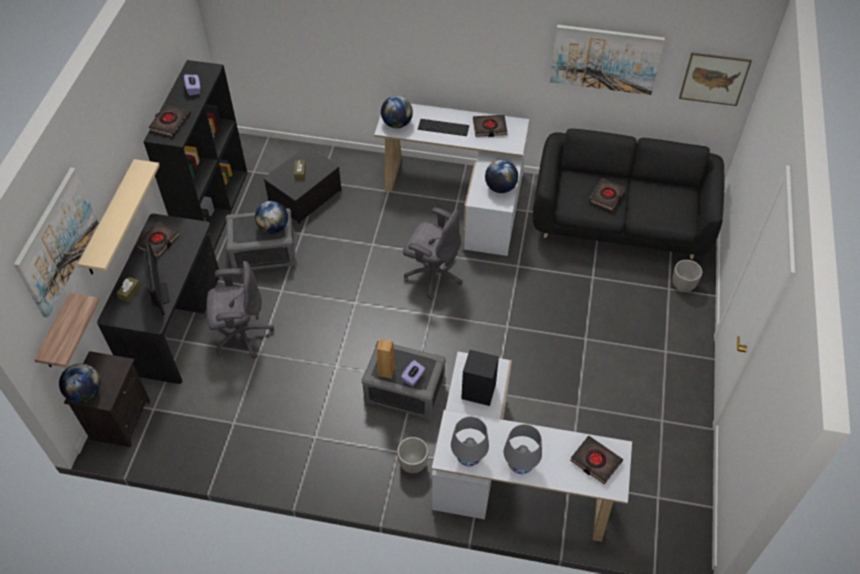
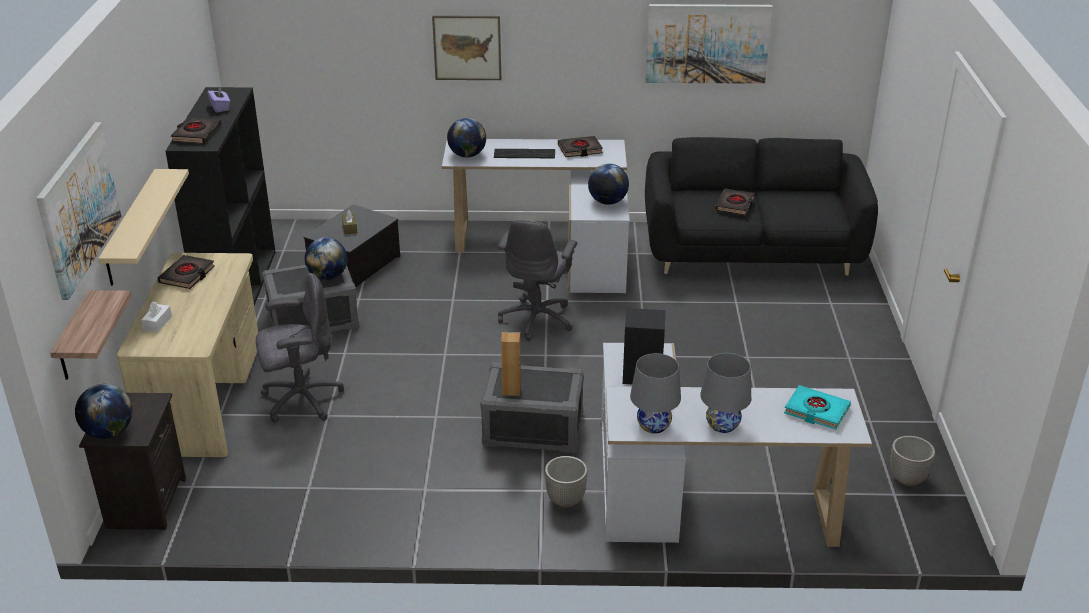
camera: 10 degrees left, 20 degrees down
black desk [97,214,219,384] -> beige desk [117,253,258,457]
brown tissue box [117,277,141,302] -> white tissue box [141,301,172,333]
monitor [143,238,169,315] -> none
purple tissue box [401,360,425,387] -> none
grey office chair [403,207,462,300] -> grey office chair turned 90 degrees clockwise [498,220,577,341]
black book [570,436,623,485] -> turquoise book [784,385,851,430]
planter [672,260,702,292] -> planter moved to [890,436,935,486]
picture [679,52,752,106] -> picture moved to [432,15,501,80]

